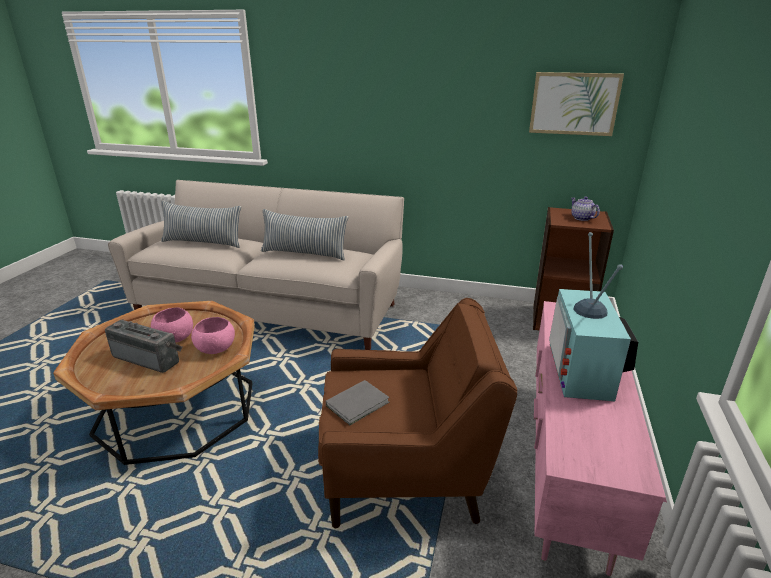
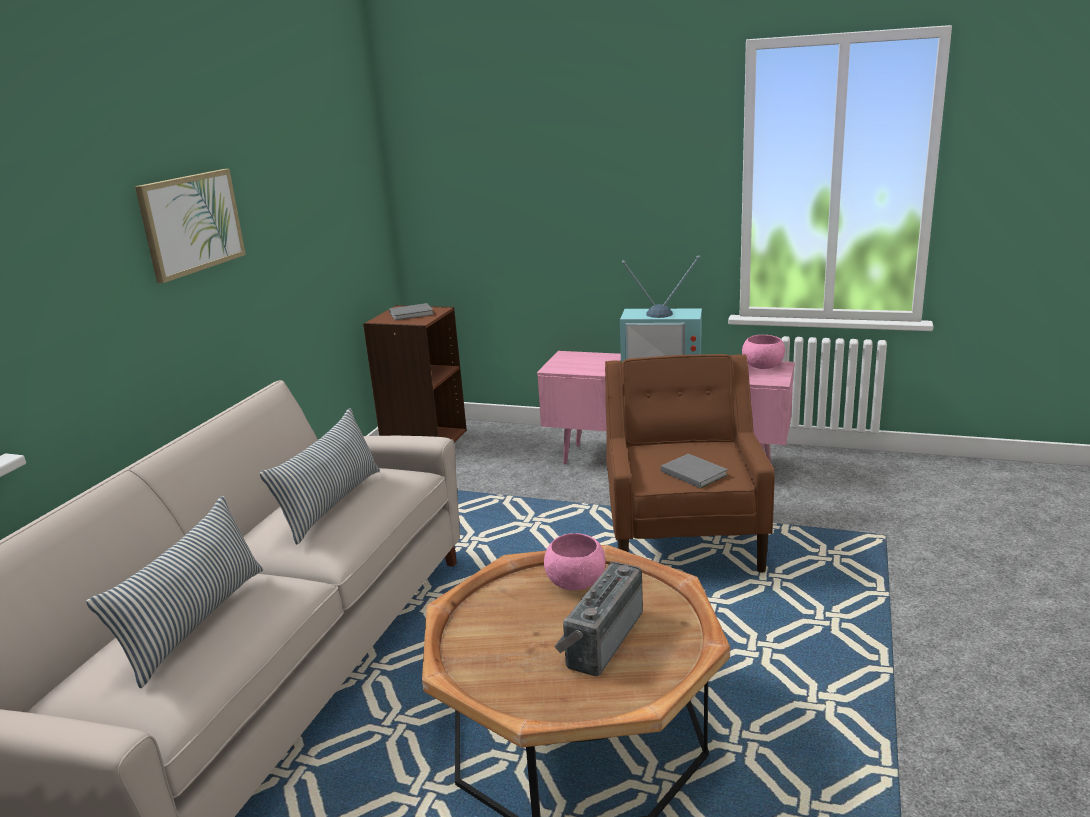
camera: 85 degrees left, 5 degrees down
pink bowl [151,307,193,343] -> pink bowl moved to [742,335,785,369]
picture [529,72,624,136] -> picture moved to [135,169,246,283]
teapot [571,197,600,221] -> grey book [389,303,434,320]

